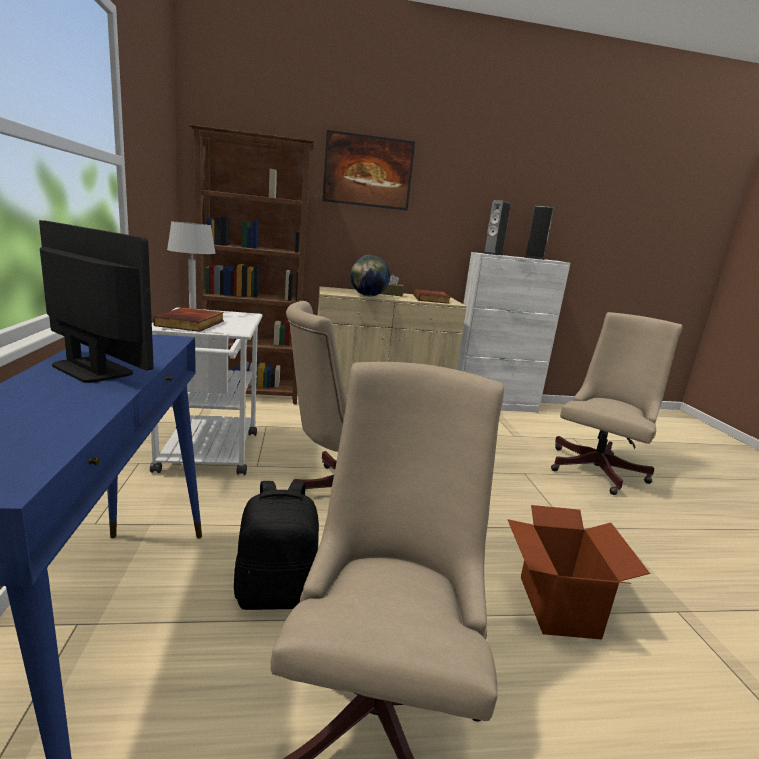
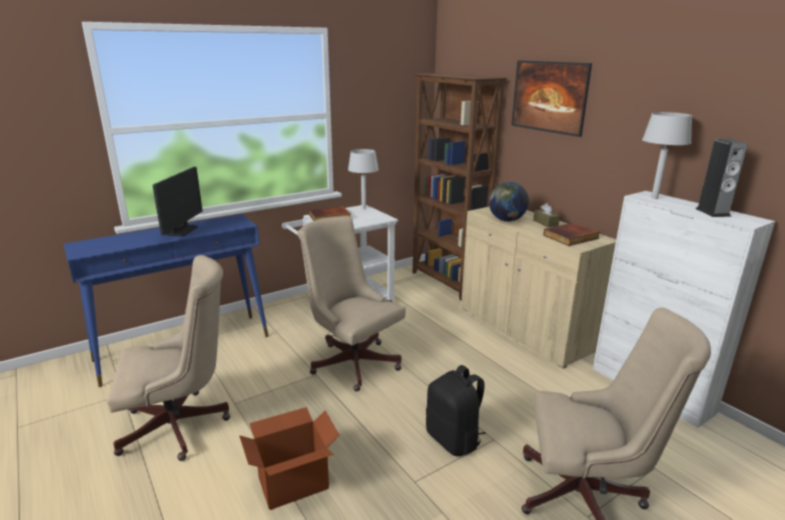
camera: 65 degrees right, 5 degrees up
black backpack [234,481,319,610] -> black backpack moved to [426,365,486,456]
speaker [482,200,511,255] -> grey table lamp [642,112,692,199]

